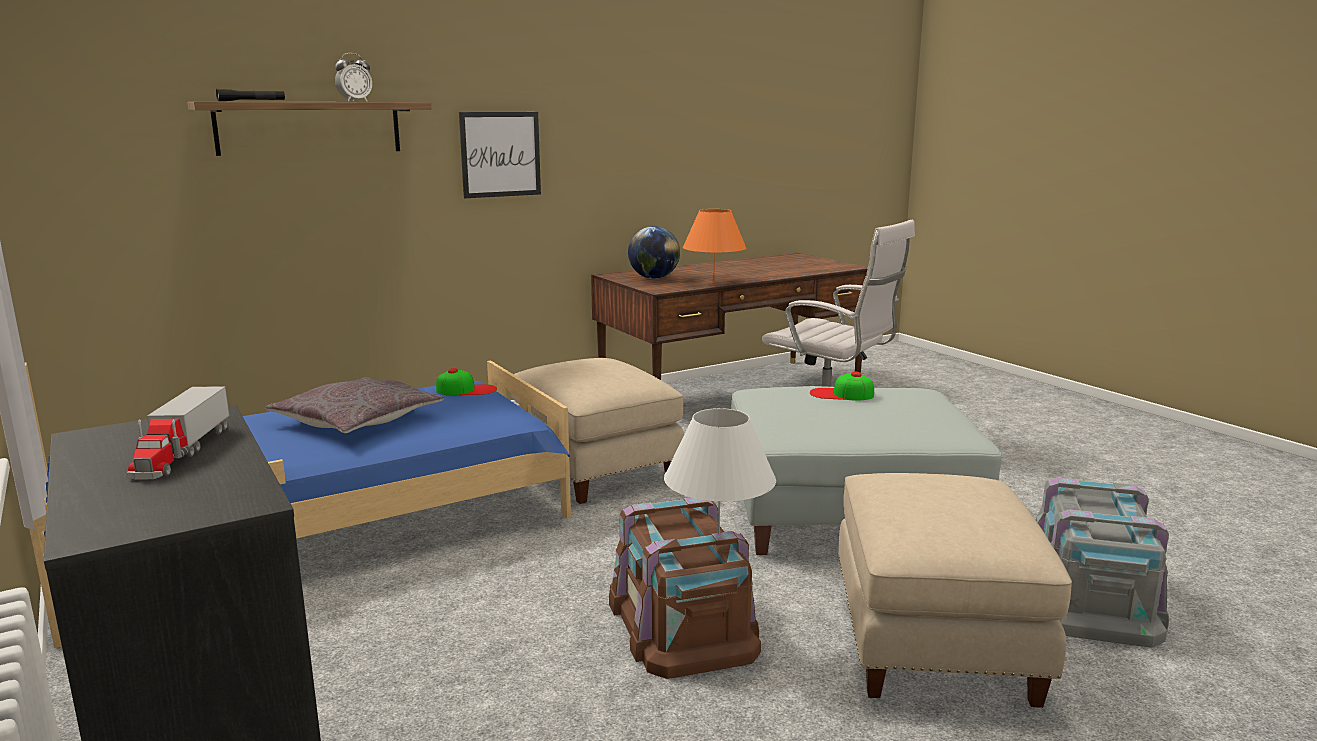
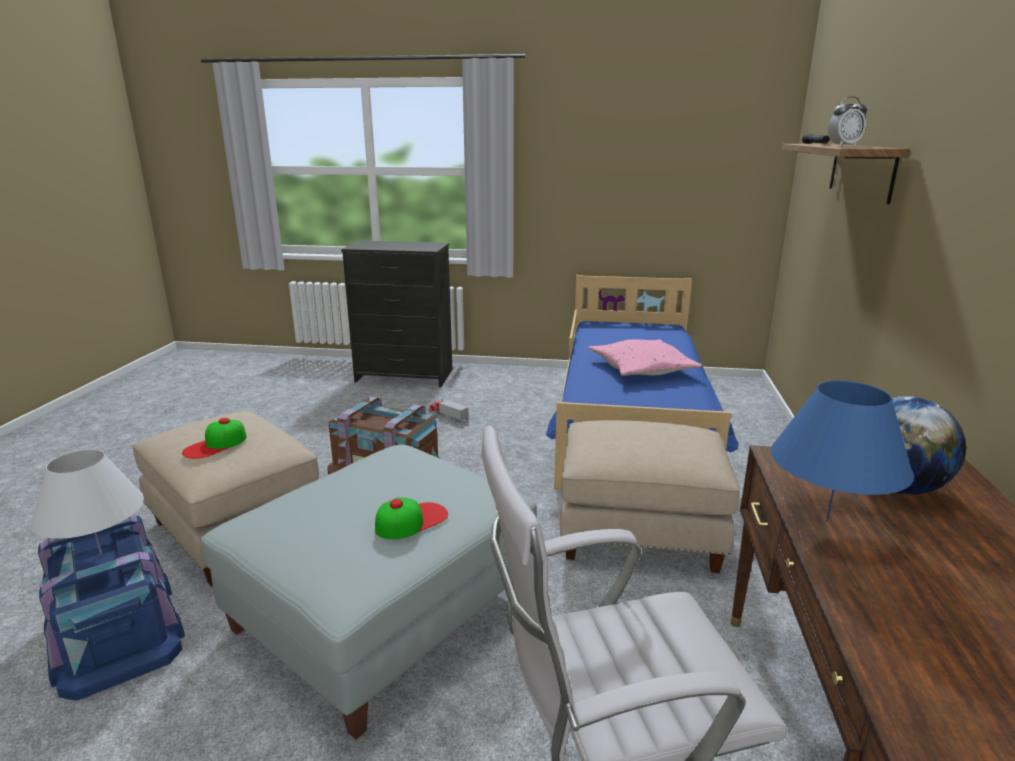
camera: 130 degrees right, 5 degrees up
toy truck [127,386,229,480] -> toy truck moved to [428,398,469,423]
grey pillow [265,377,444,433] -> pink pillow [588,339,702,376]
alarm clock [335,53,372,101] -> alarm clock turned 105 degrees counterclockwise [828,96,867,146]
cap [436,368,497,395] -> cap moved to [182,418,247,459]
picture [459,112,541,198] -> none
white table lamp [664,408,776,534] -> white table lamp moved to [31,449,144,555]
orange table lamp [683,209,746,282] -> blue table lamp [771,381,914,522]
grey storage box [1036,477,1169,648] -> blue storage box [38,515,185,700]

